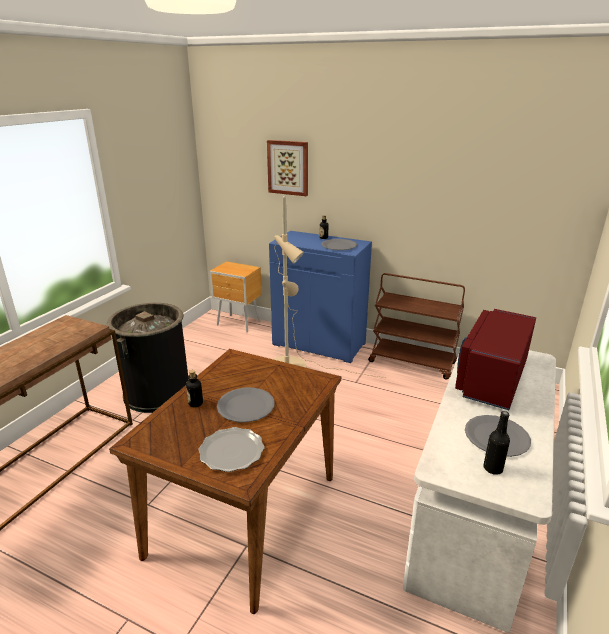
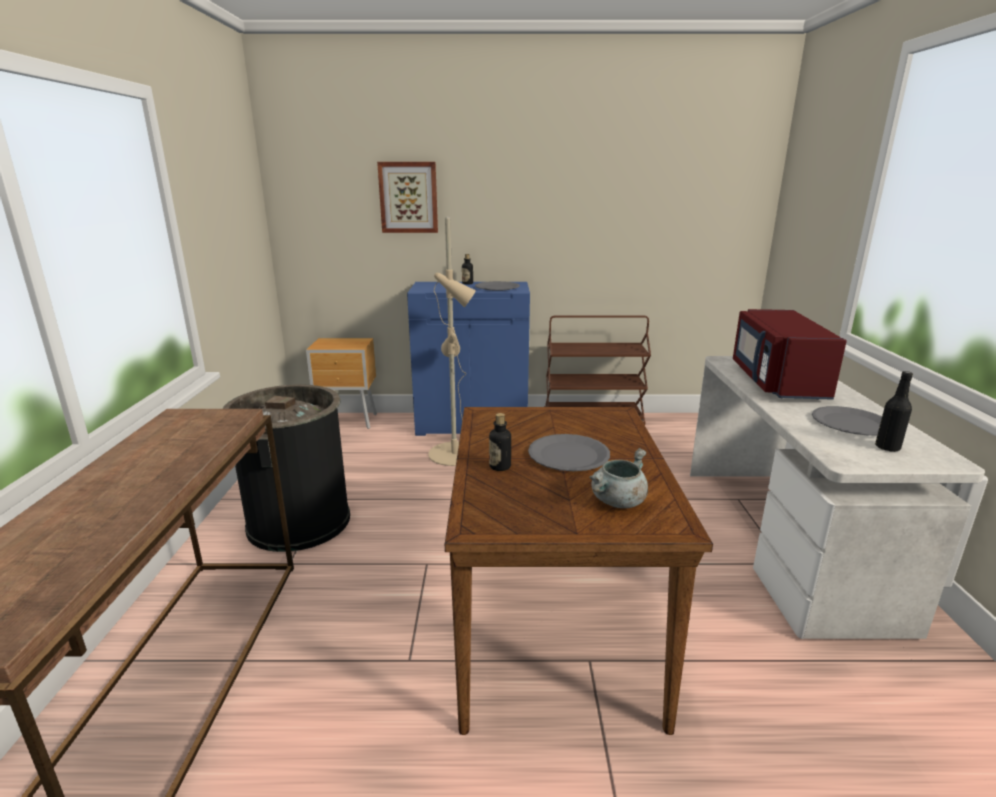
camera: 25 degrees left, 5 degrees down
plate [198,427,265,472] -> grey cooking pot [589,448,648,508]

